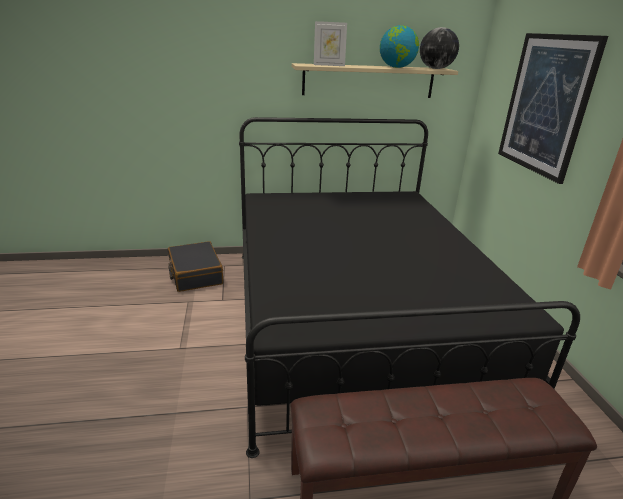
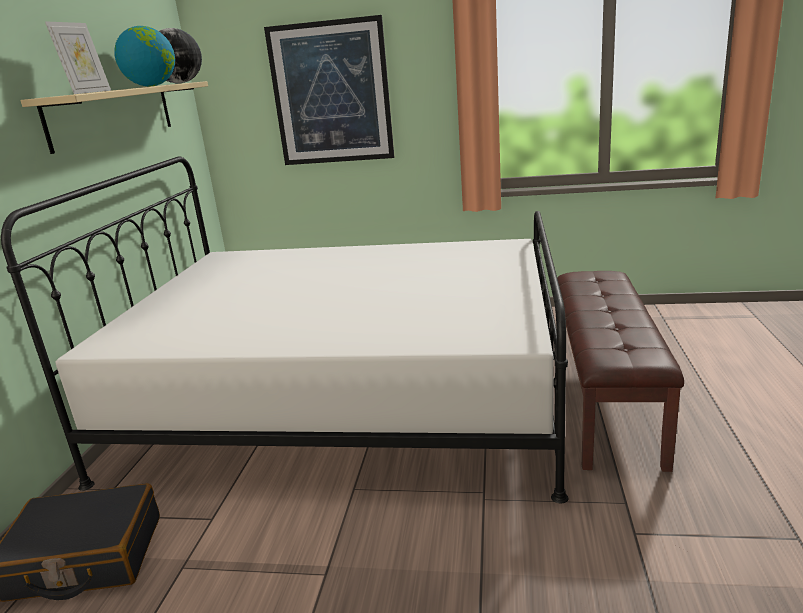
camera: 70 degrees left, 5 degrees down
black bed [239,117,580,458] -> white bed [1,157,569,504]

